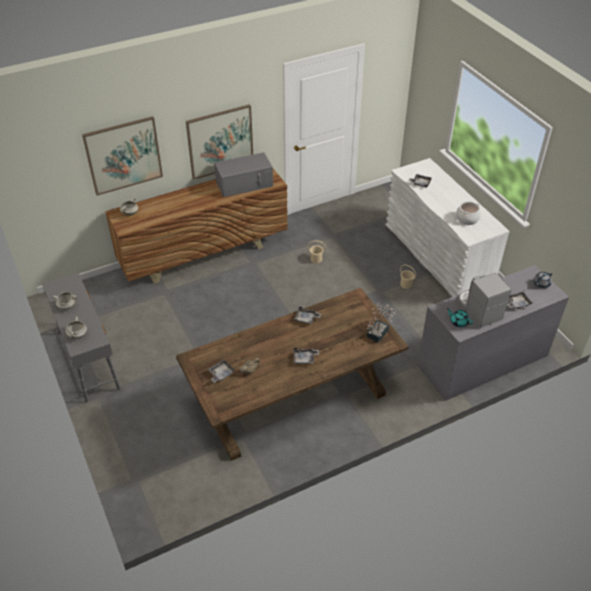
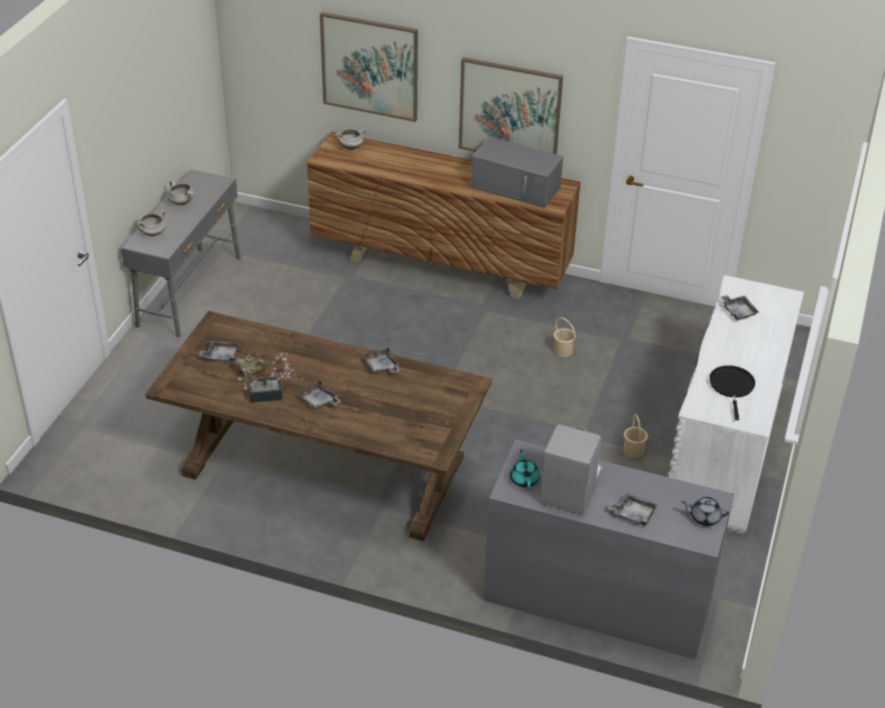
camera: 45 degrees right, 5 degrees down
potted plant [367,302,396,343] -> potted plant moved to [238,352,295,403]
cooking pot [456,201,481,225] -> black frying pan [709,365,755,420]

